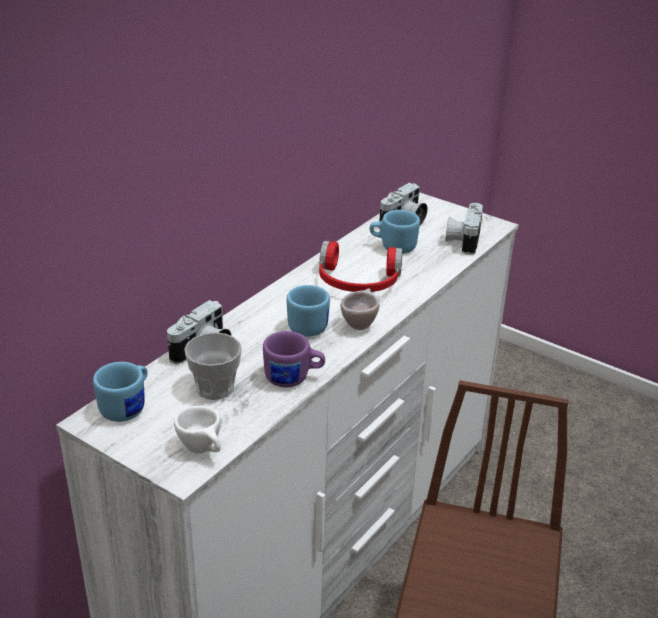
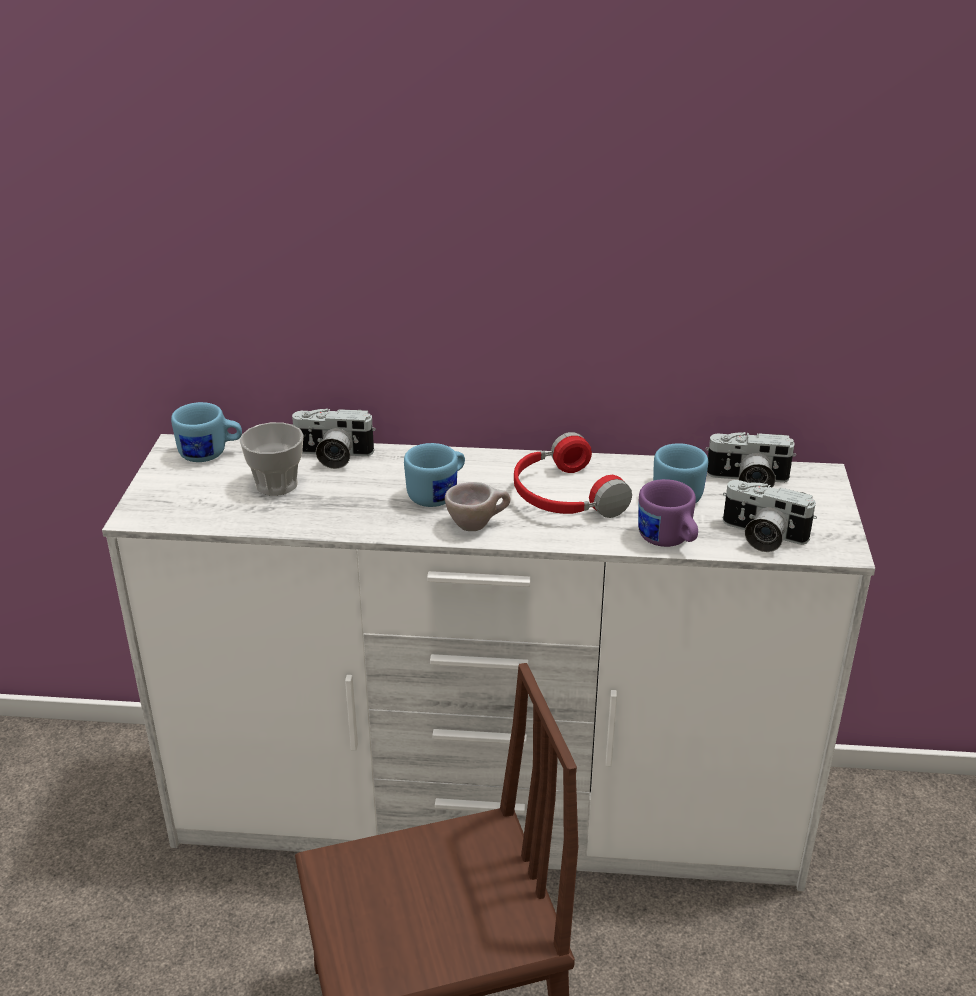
camera: 60 degrees right, 0 degrees up
white cup [174,406,221,454] -> none
purple mug [263,331,325,387] -> purple mug moved to [638,479,698,547]
camera [445,203,483,255] -> camera turned 135 degrees counterclockwise [723,480,817,552]

